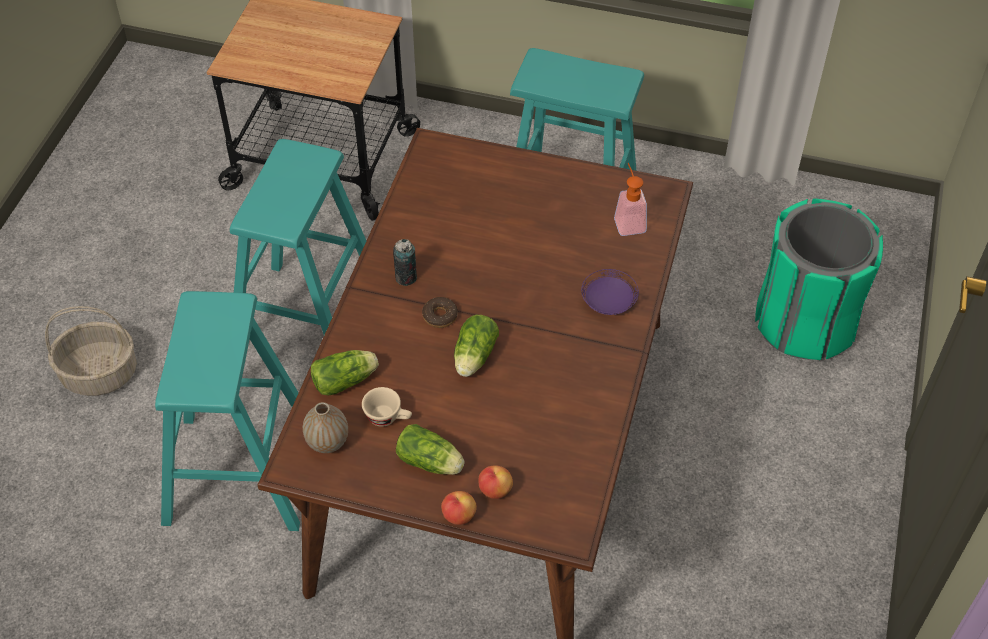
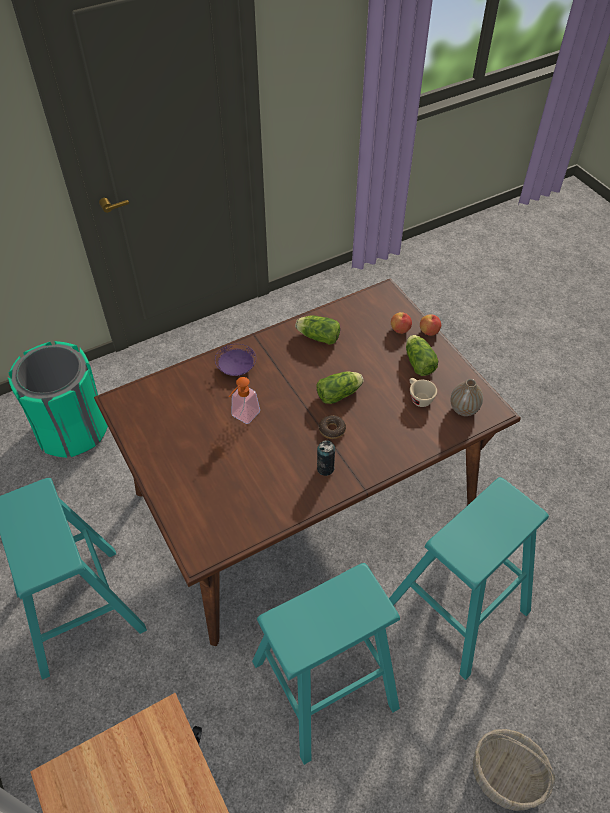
camera: 135 degrees left, 0 degrees up
lettuce [311,350,379,396] -> lettuce moved to [295,316,340,345]
soap dispenser [614,163,647,236] -> soap dispenser moved to [229,377,260,424]

